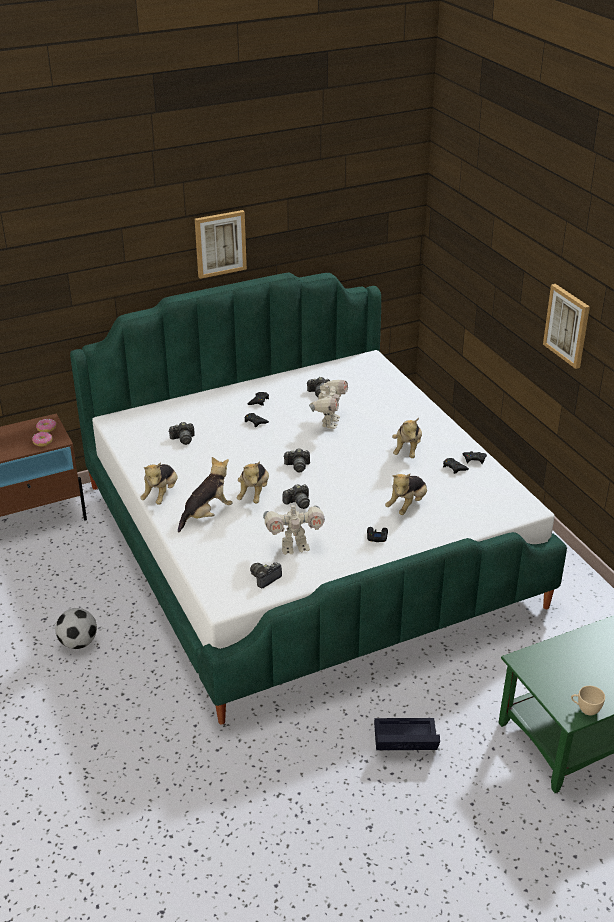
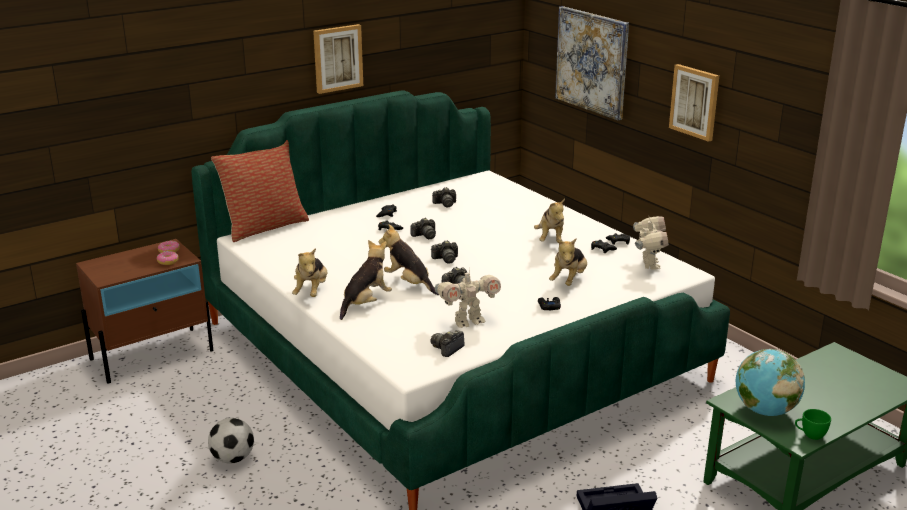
camera: 10 degrees left, 10 degrees down
camera [169,422,195,445] -> camera moved to [411,218,436,239]
plush toy [237,461,269,504] -> plush toy turned 135 degrees clockwise [379,224,439,295]
toy robot [309,380,348,429] -> toy robot moved to [633,216,669,270]
beige cup [571,686,605,715] -> green cup [795,409,831,440]
none -> pillow [211,140,309,242]
none -> picture [555,6,629,120]
none -> globe [736,349,805,416]

